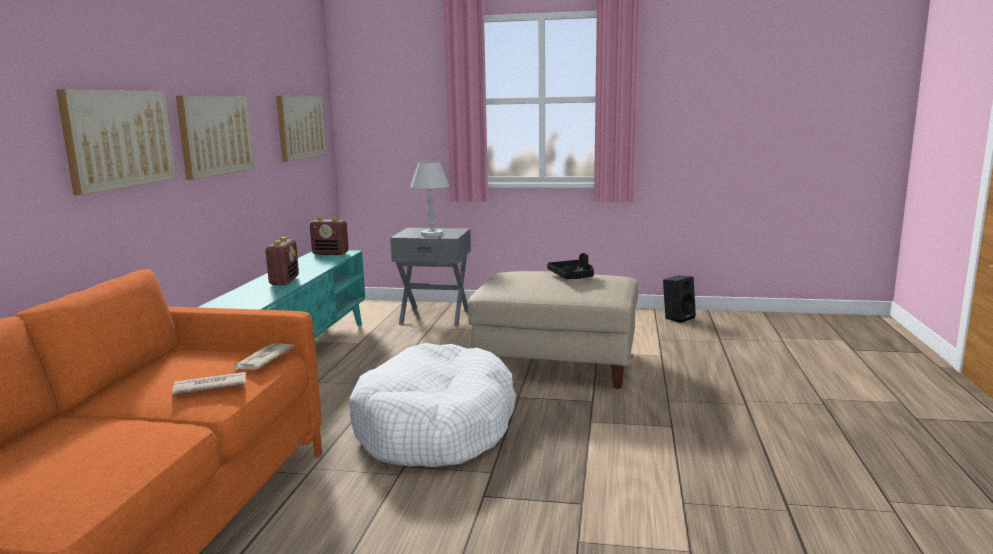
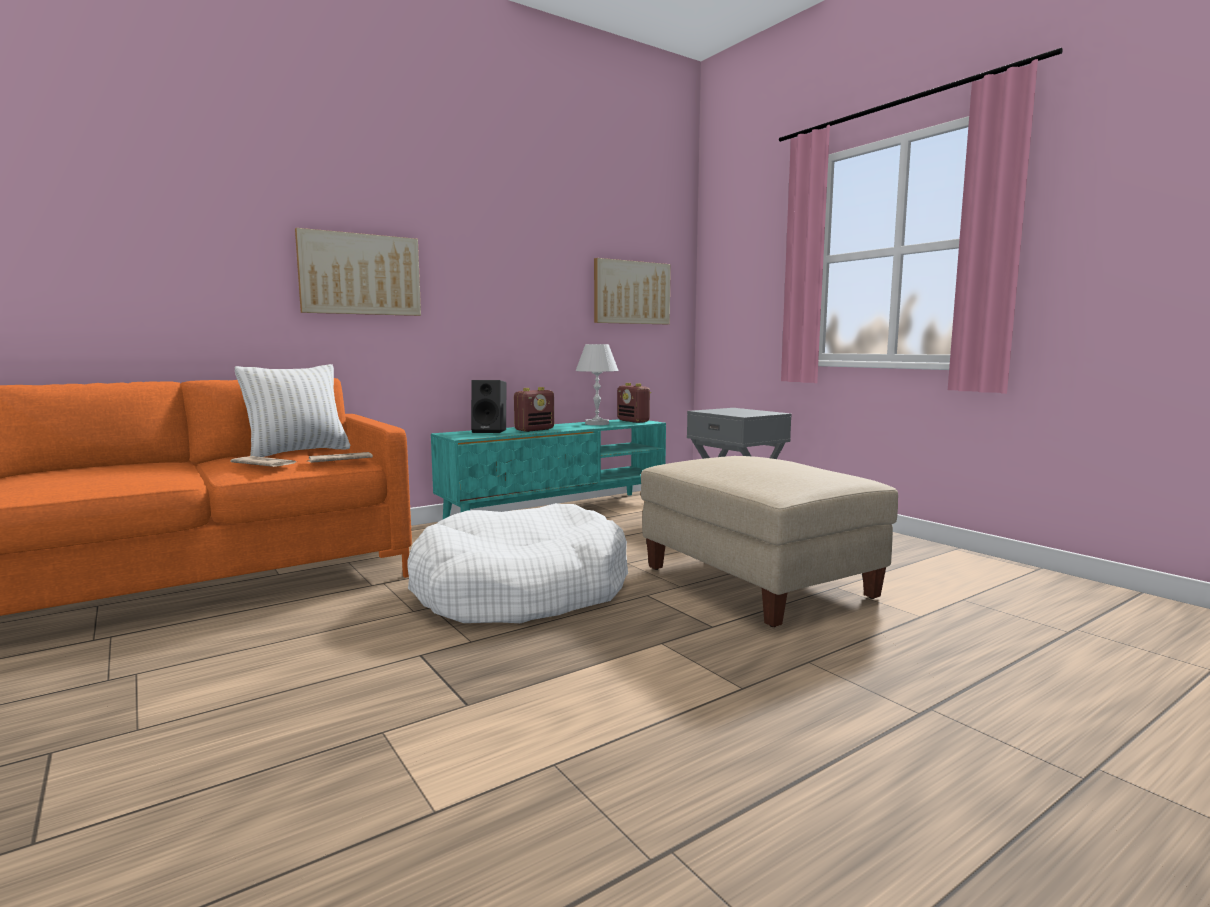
camera: 45 degrees right, 5 degrees down
picture [176,96,255,180] -> none
white table lamp [410,161,450,237] -> white table lamp moved to [576,344,619,425]
black tray [547,253,594,279] -> none
black speaker [663,276,696,323] -> black speaker moved to [471,380,507,433]
none -> white pillow [235,364,350,457]

